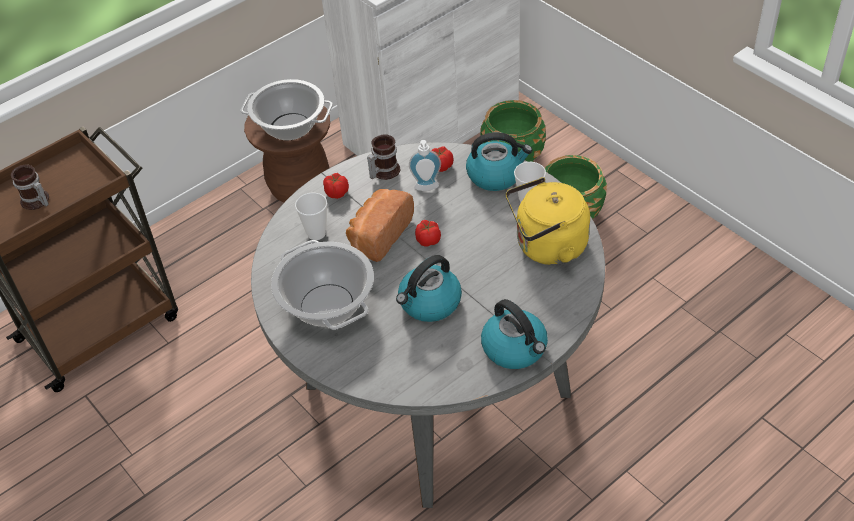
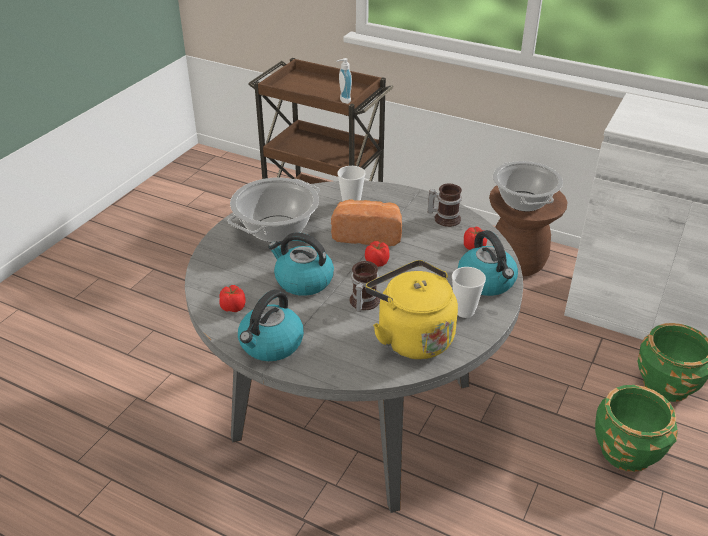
camera: 65 degrees right, 10 degrees down
mug [11,165,49,210] -> mug moved to [350,261,380,312]
tomato [323,173,349,199] -> tomato moved to [219,285,246,312]
soap dispenser [409,140,441,191] -> soap dispenser moved to [337,58,352,104]

